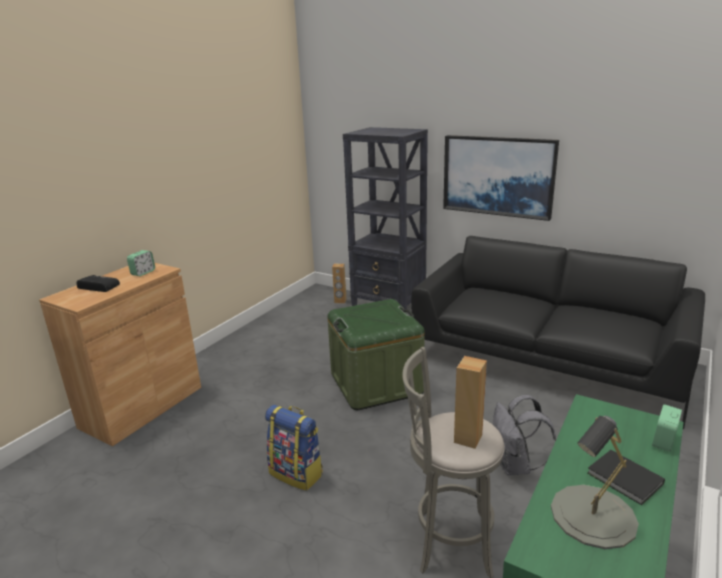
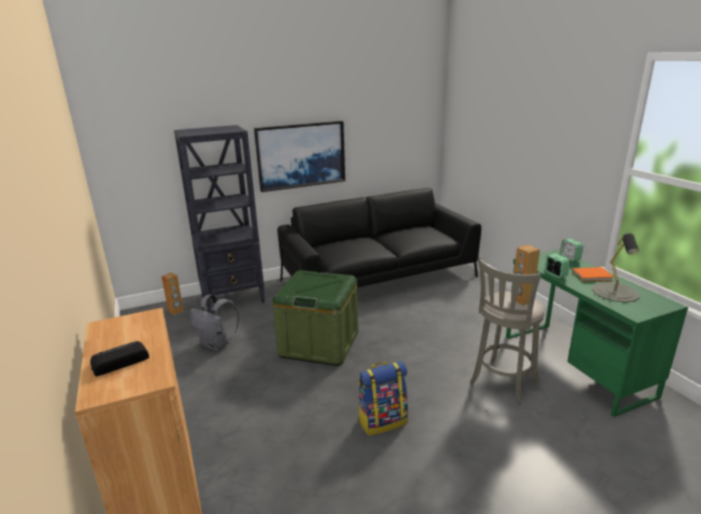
camera: 55 degrees left, 0 degrees up
alarm clock [127,250,155,276] -> alarm clock moved to [545,254,570,278]
grey backpack [493,395,556,475] -> grey backpack moved to [190,295,239,351]
black book [587,450,665,505] -> orange book [572,267,614,282]

